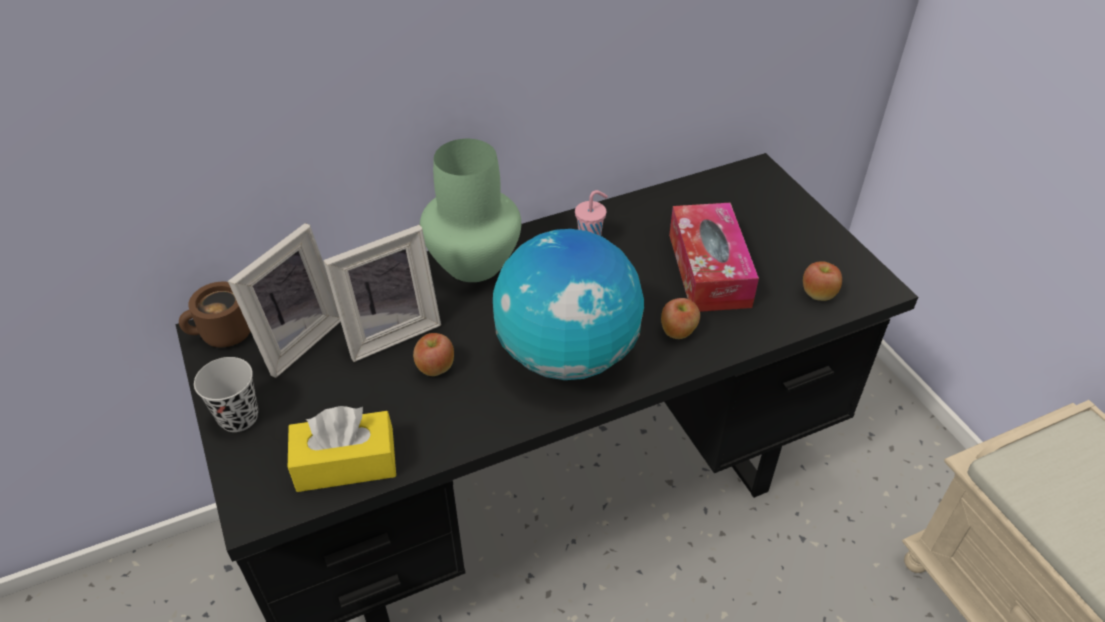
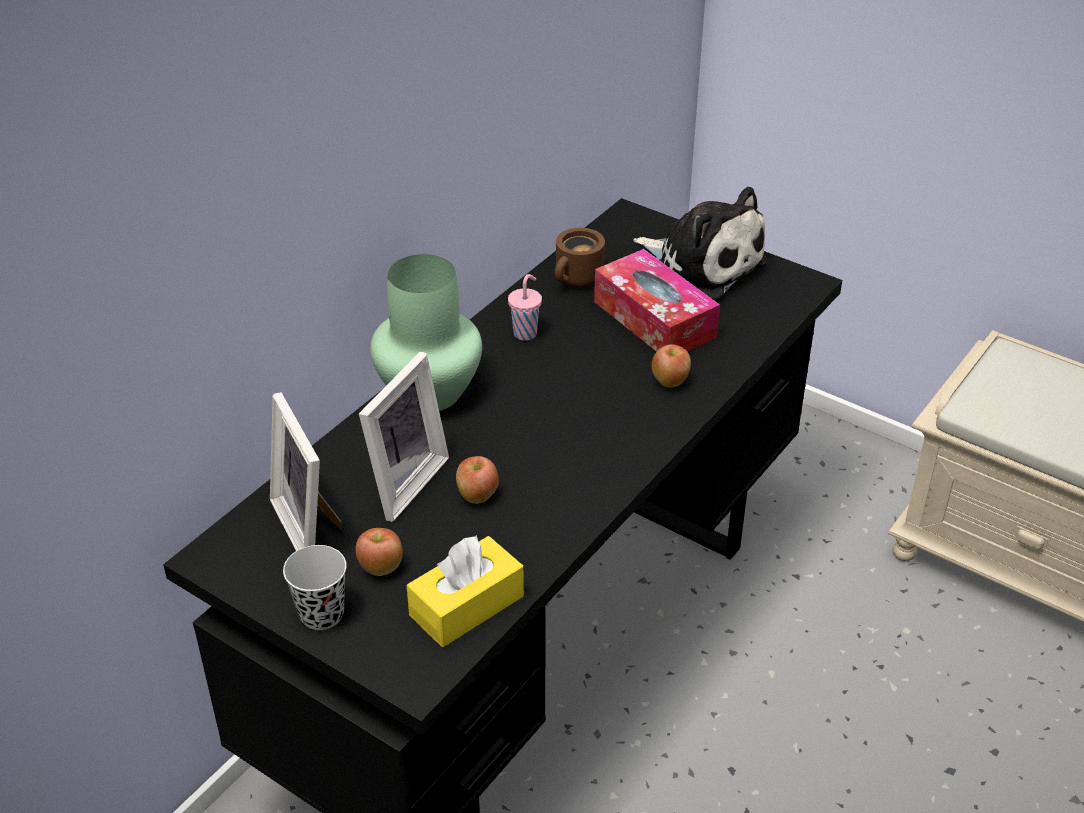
camera: 30 degrees left, 5 degrees down
brown mug [179,282,250,347] -> brown mug moved to [555,228,605,288]
picture frame [228,223,341,378] -> picture frame turned 150 degrees clockwise [270,392,342,551]
globe [493,229,644,380] -> none
apple [803,261,842,301] -> apple moved to [355,528,403,576]
none -> plush toy [633,187,768,301]

